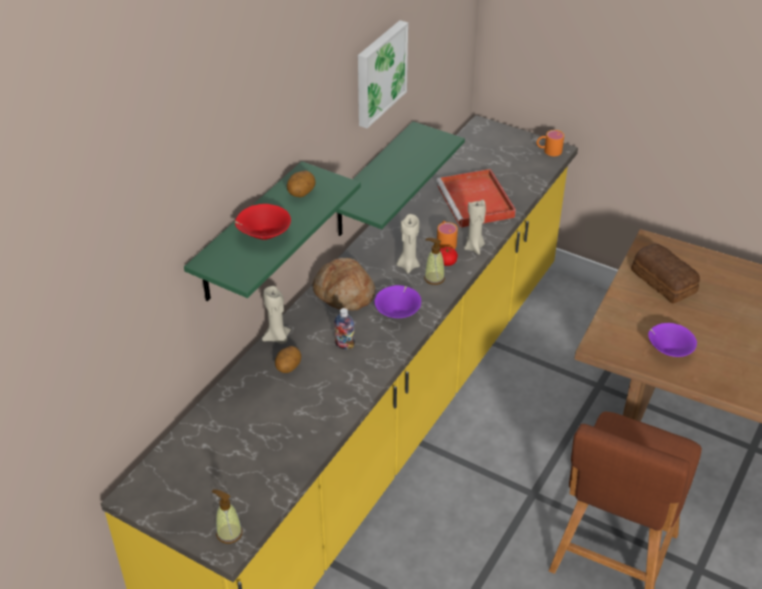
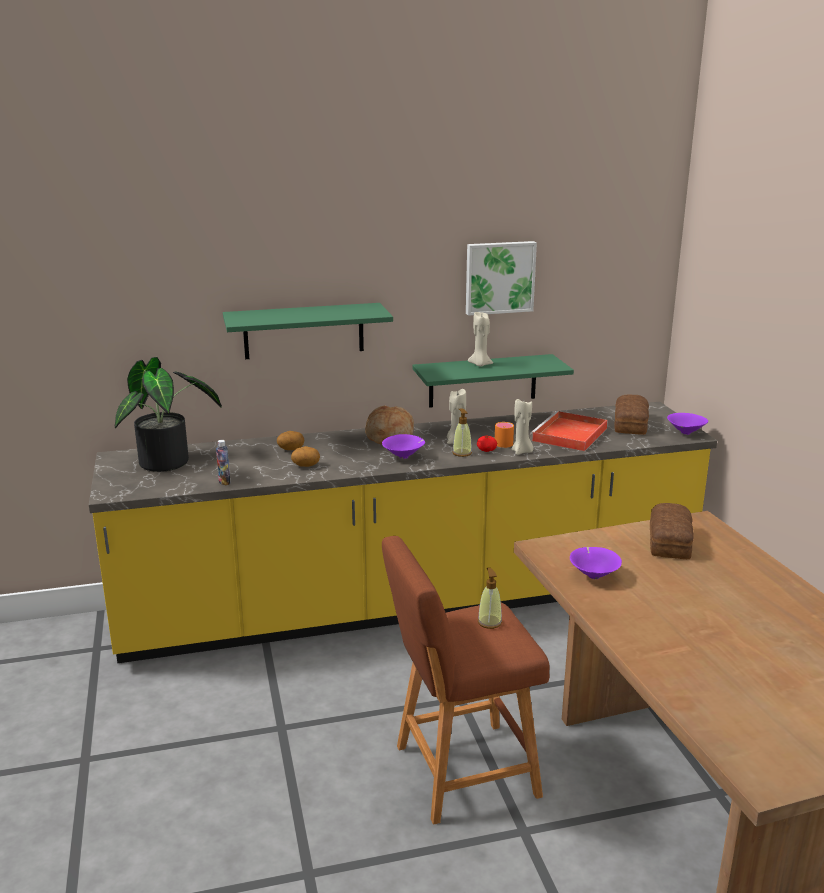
camera: 45 degrees right, 20 degrees down
soap dispenser [212,489,243,544] -> soap dispenser moved to [478,568,502,629]
red bowl [235,204,291,240] -> none
beige candle [262,286,291,344] -> beige candle moved to [468,312,493,367]
potato [287,171,316,197] -> potato moved to [291,446,320,467]
bottle [334,308,355,349] -> bottle moved to [216,440,231,486]
orange mug [537,130,564,156] -> purple bowl [667,413,708,435]
none -> potted plant [115,357,222,472]
none -> bread [614,395,649,435]

